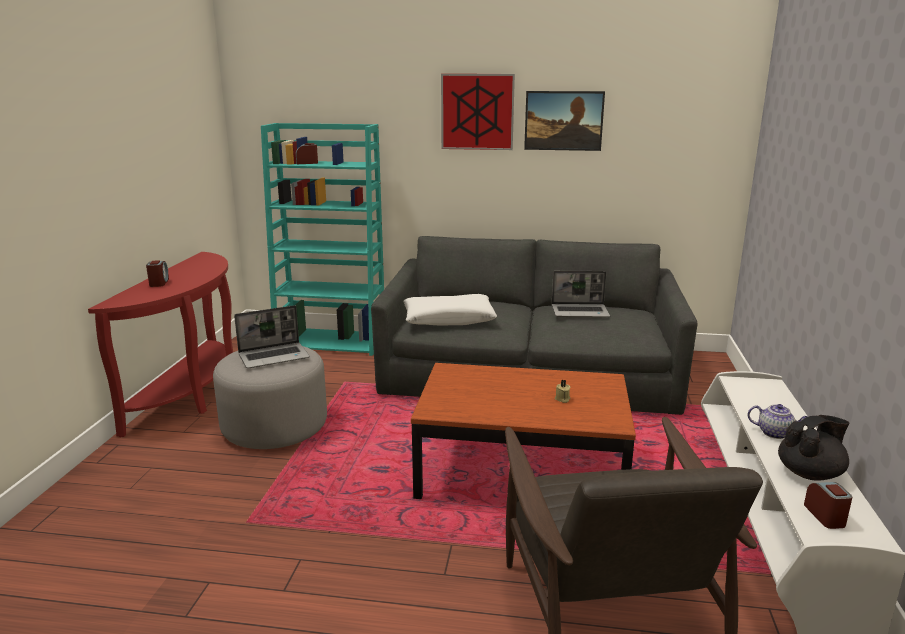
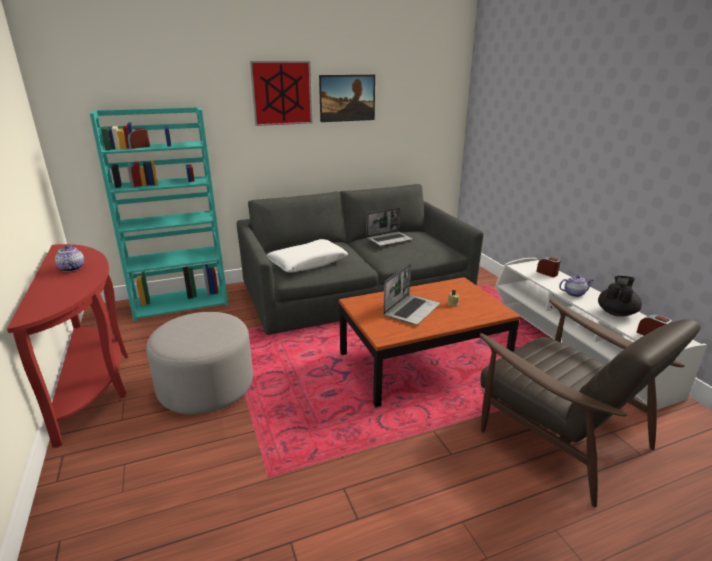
camera: 30 degrees left, 5 degrees up
alarm clock [146,260,169,287] -> alarm clock moved to [536,257,561,277]
laptop [234,305,310,368] -> laptop moved to [383,264,440,325]
none -> teapot [55,245,84,272]

